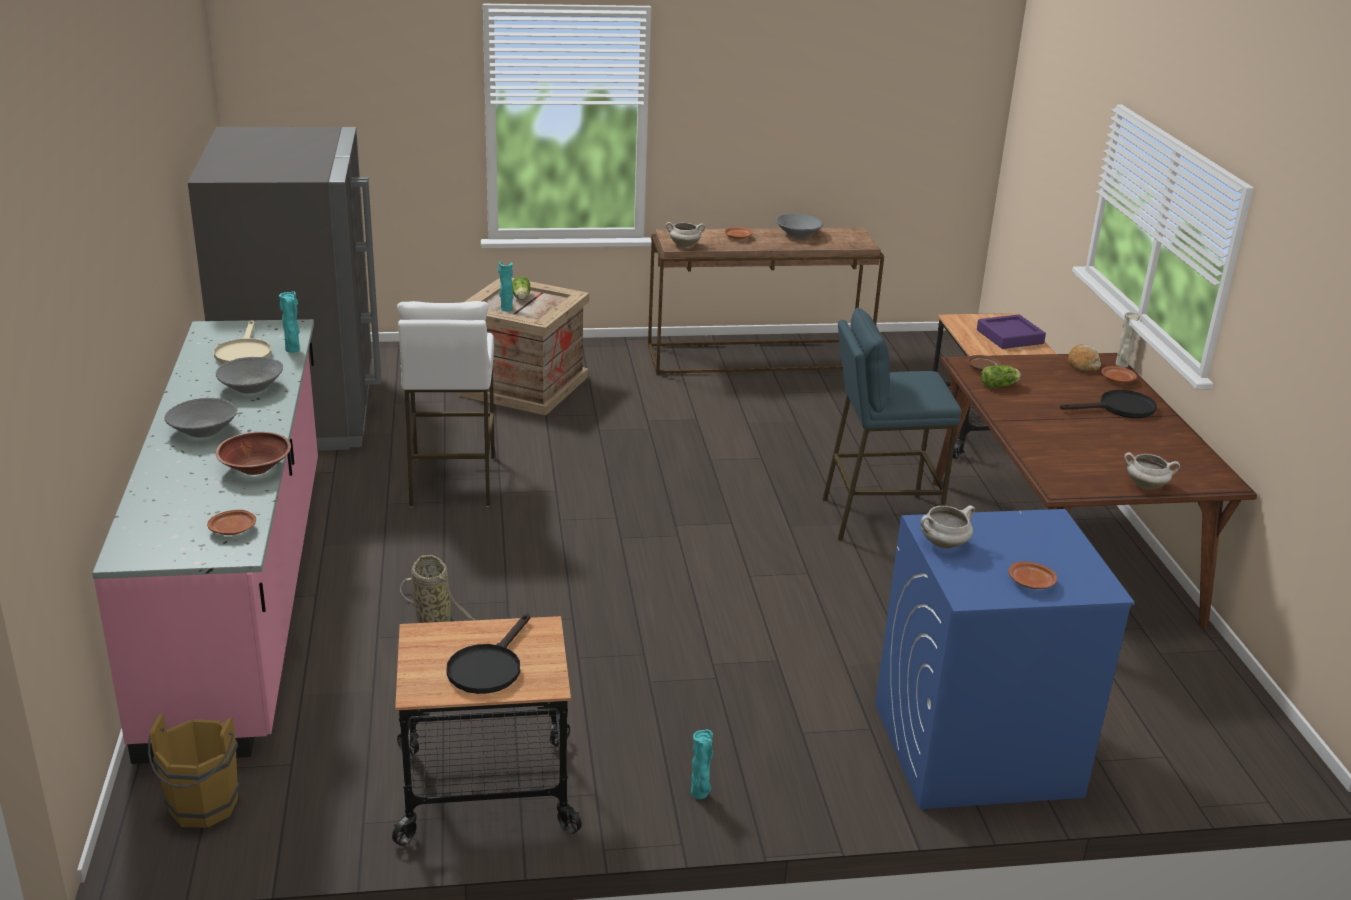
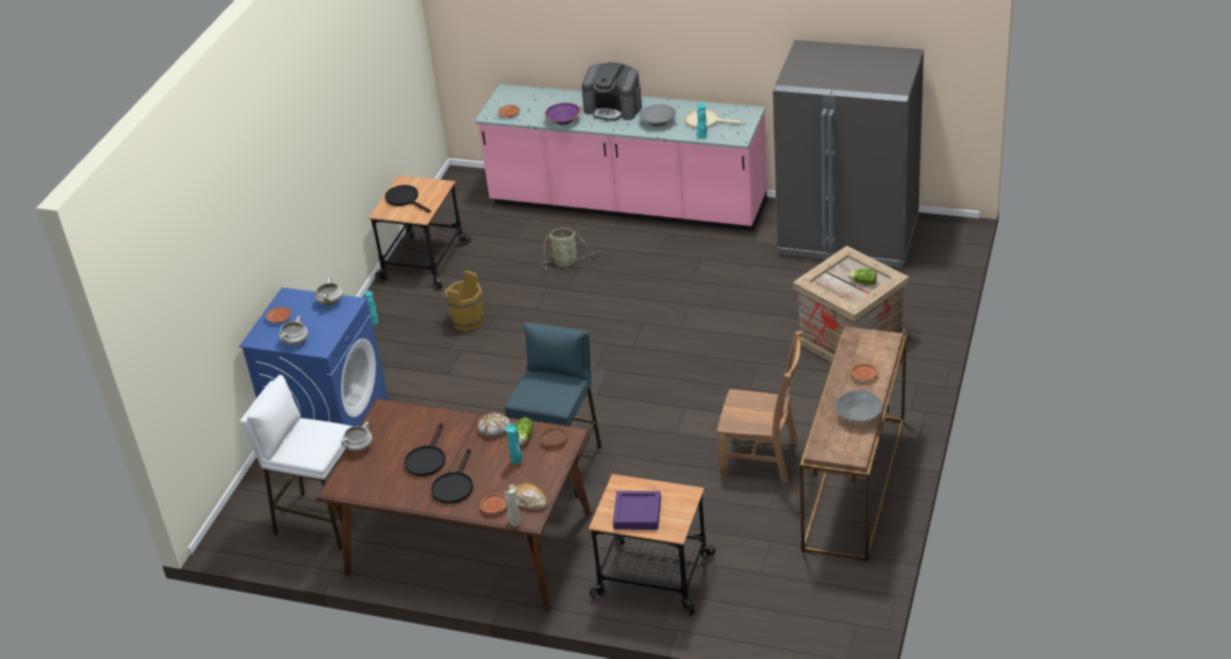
camera: 120 degrees right, 10 degrees up
brown bucket [148,714,240,828] -> brown bucket moved to [441,271,485,332]
grey bowl [164,398,237,438] -> coffee machine [582,62,642,121]
brown bowl [216,432,291,475] -> purple bowl [545,103,581,125]
white stool [397,301,495,507] -> white stool moved to [240,375,352,551]
turquoise vase [498,261,513,312] -> turquoise vase moved to [505,423,523,465]
white cooking pot [666,222,705,248] -> white cooking pot moved to [279,316,308,345]
none -> black frying pan [404,423,446,476]
none -> bread [478,413,510,438]
none -> brown chair [717,331,802,484]

